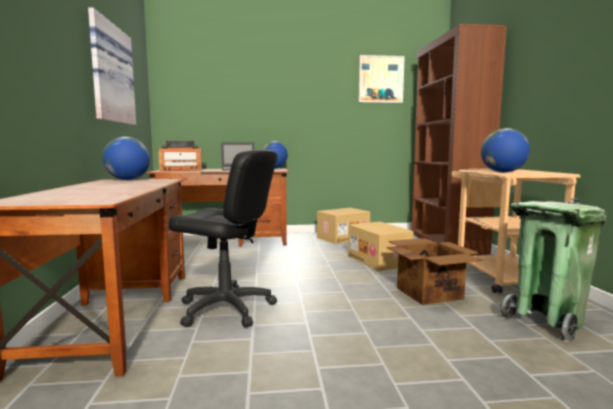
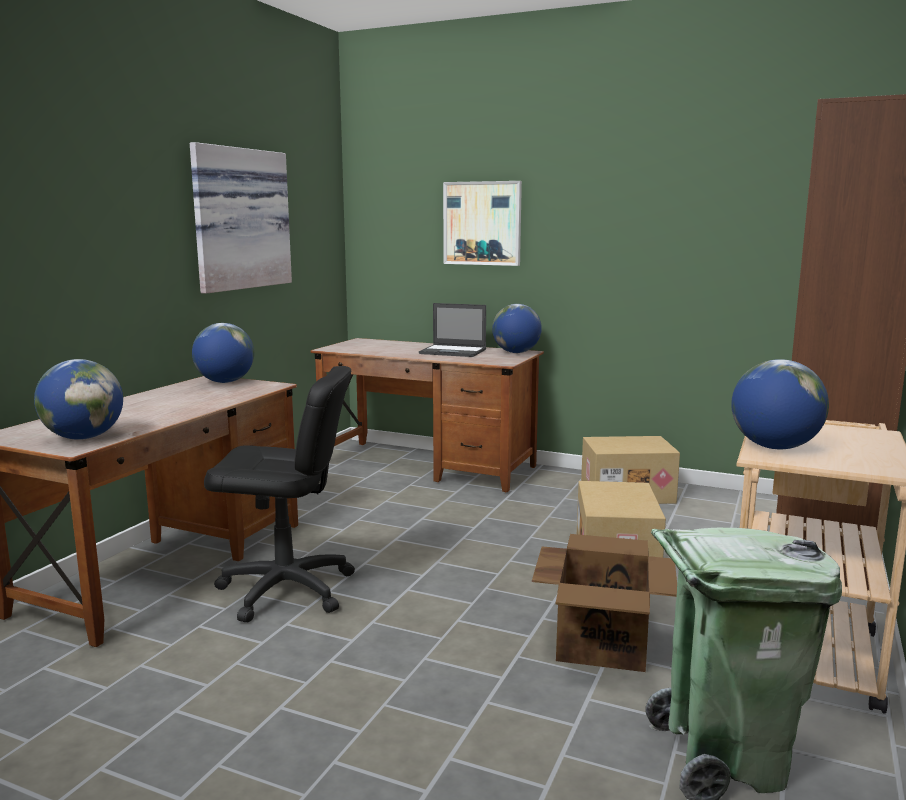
camera: 30 degrees right, 5 degrees up
radio [159,141,202,171] -> none
black office chair [168,149,277,327] -> black office chair turned 45 degrees counterclockwise [204,366,355,622]
picture [359,55,405,103] -> picture moved to [443,181,522,266]
none -> globe [34,359,123,440]

